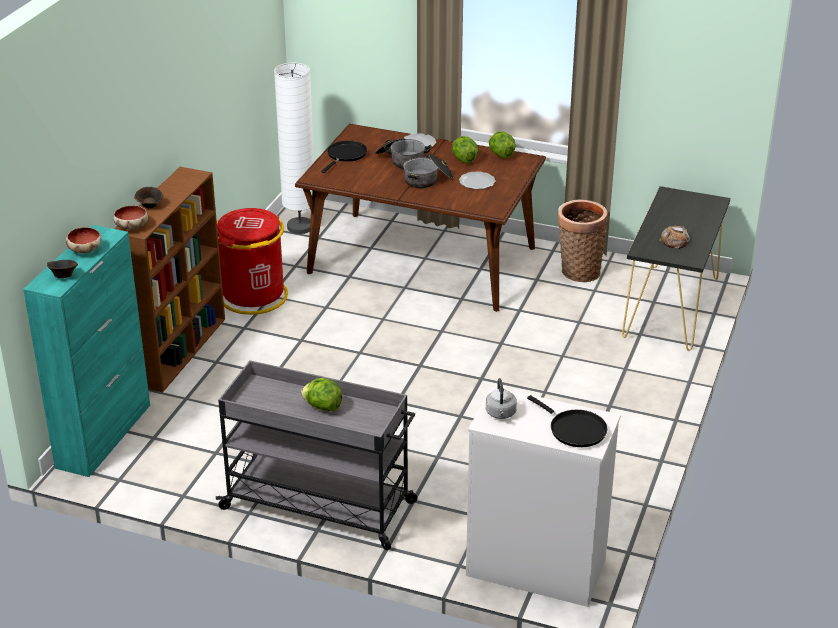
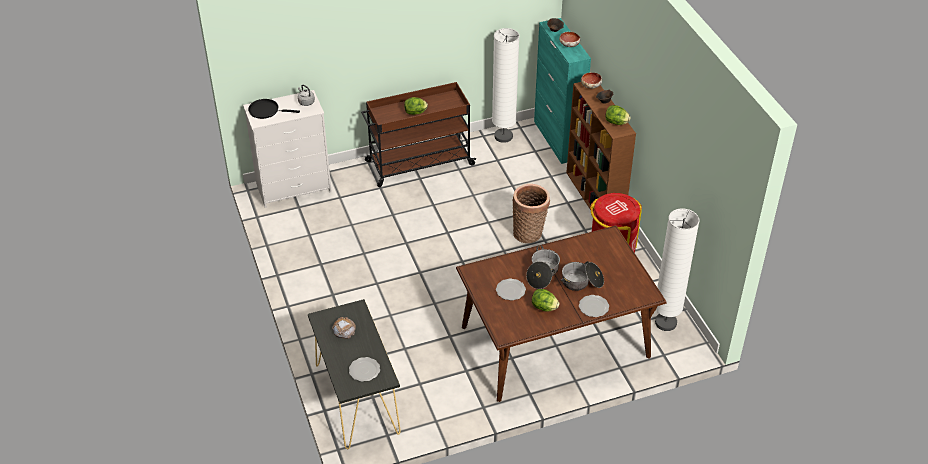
camera: 140 degrees right, 10 degrees up
grey cart [216,360,417,550] -> brown cart [361,82,476,187]
black frying pan [321,141,367,173] -> none
lettuce [489,131,516,159] -> lettuce moved to [605,105,631,125]
basket [557,200,608,282] -> basket moved to [512,184,550,243]
none -> plate [349,357,380,382]
none -> white floor lamp [492,28,520,143]

